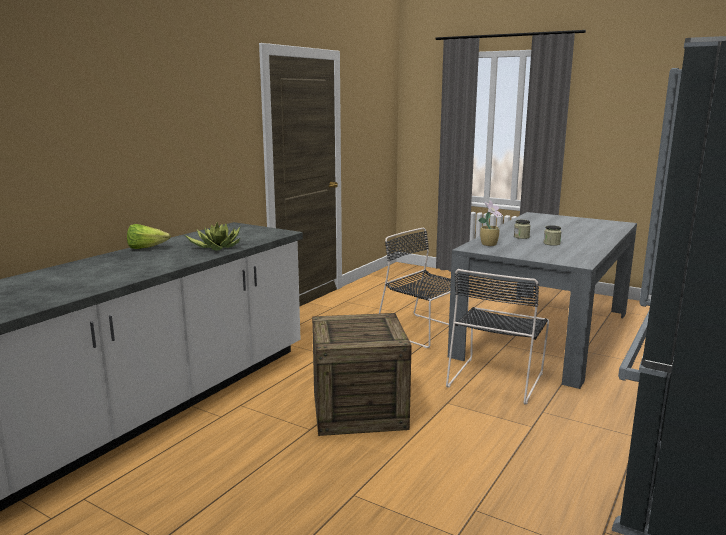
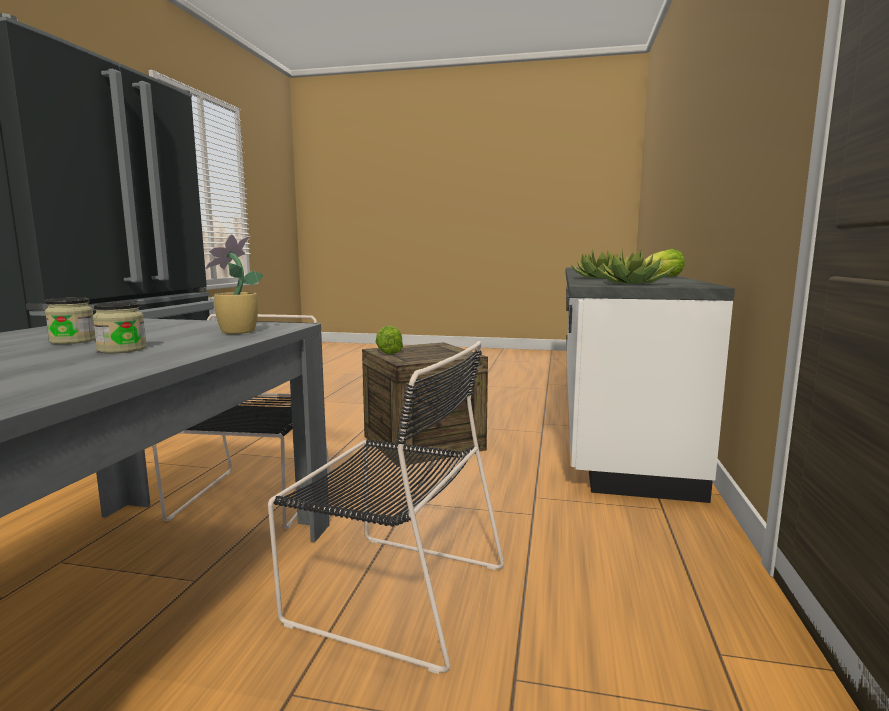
camera: 160 degrees right, 5 degrees down
none -> lettuce [376,326,403,354]
none -> potted plant [596,248,678,284]

